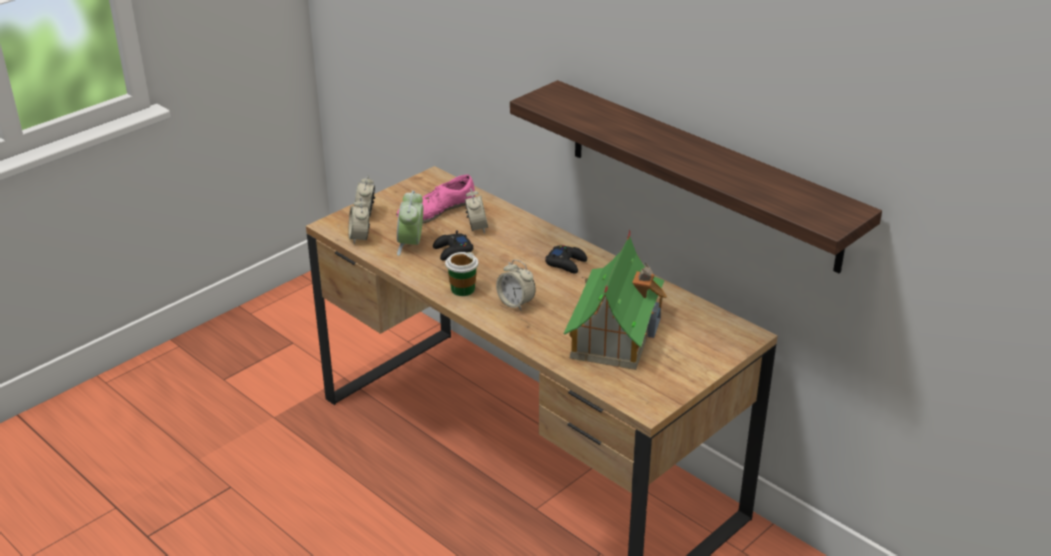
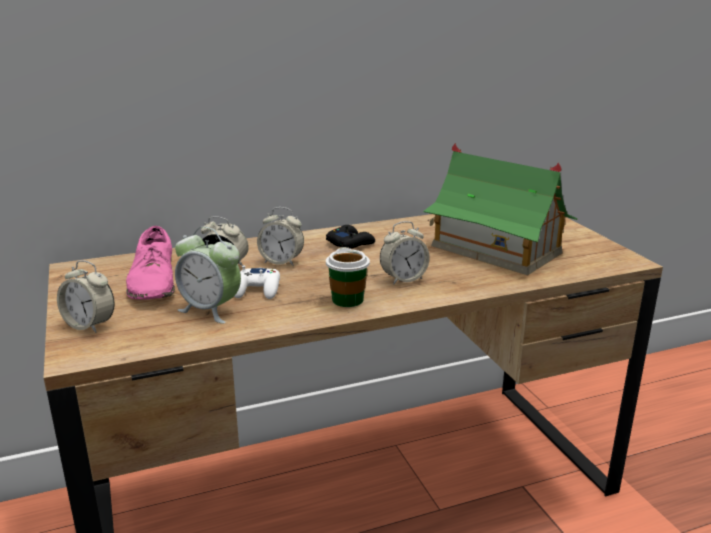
camera: 65 degrees left, 10 degrees down
alarm clock [349,197,370,245] -> alarm clock moved to [257,207,304,266]
black game controller [433,230,474,261] -> white game controller [234,265,280,299]
shelf [510,80,882,273] -> none

